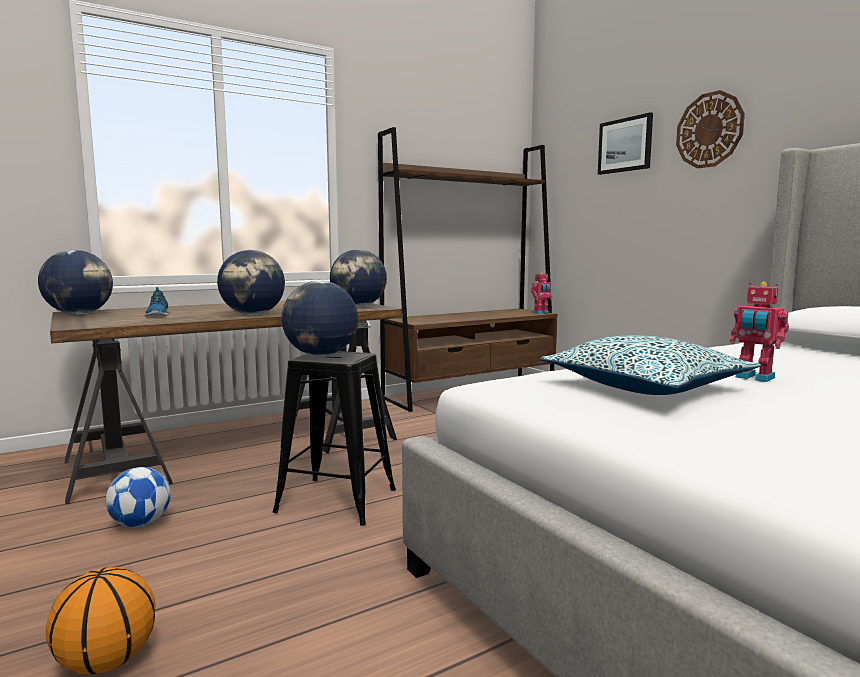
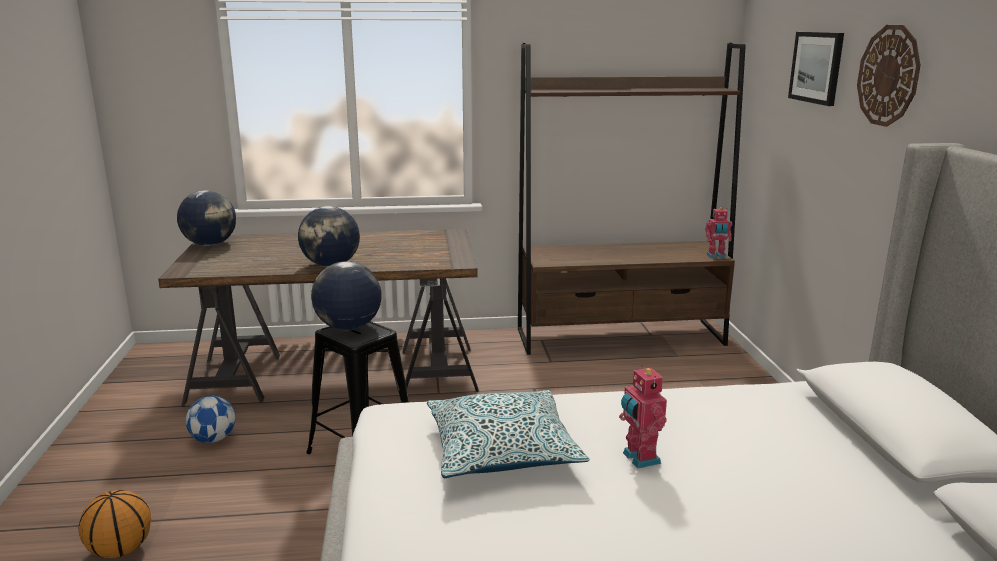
camera: 25 degrees right, 10 degrees up
shoe [145,287,169,317] -> none
globe [330,249,387,306] -> none

